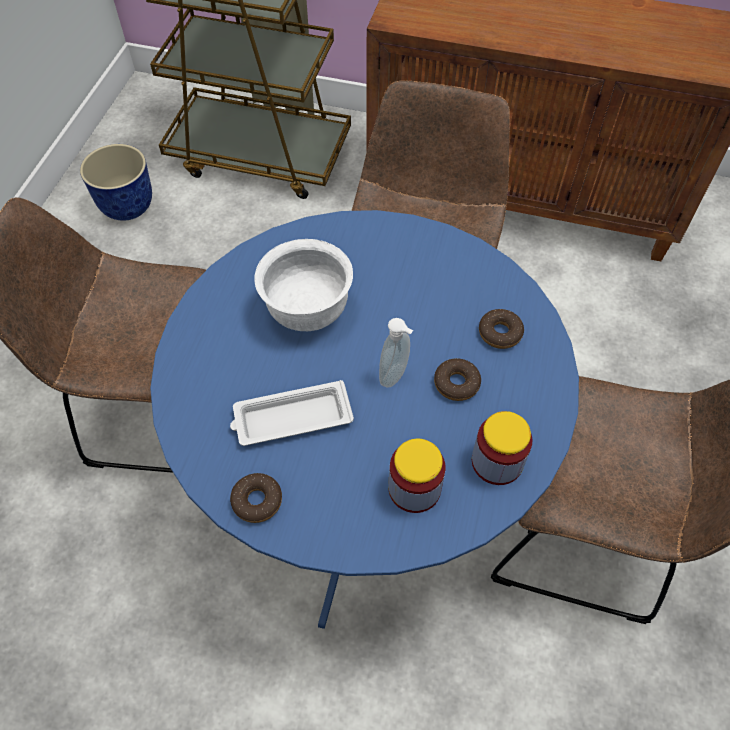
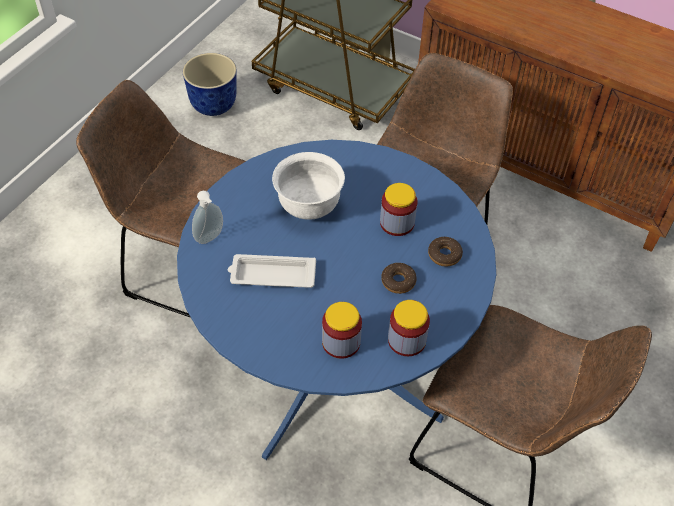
camera: 15 degrees right, 5 degrees down
donut [230,473,282,523] -> none
soap dispenser [379,318,413,388] -> soap dispenser moved to [192,191,223,244]
none -> jar [380,183,418,236]

